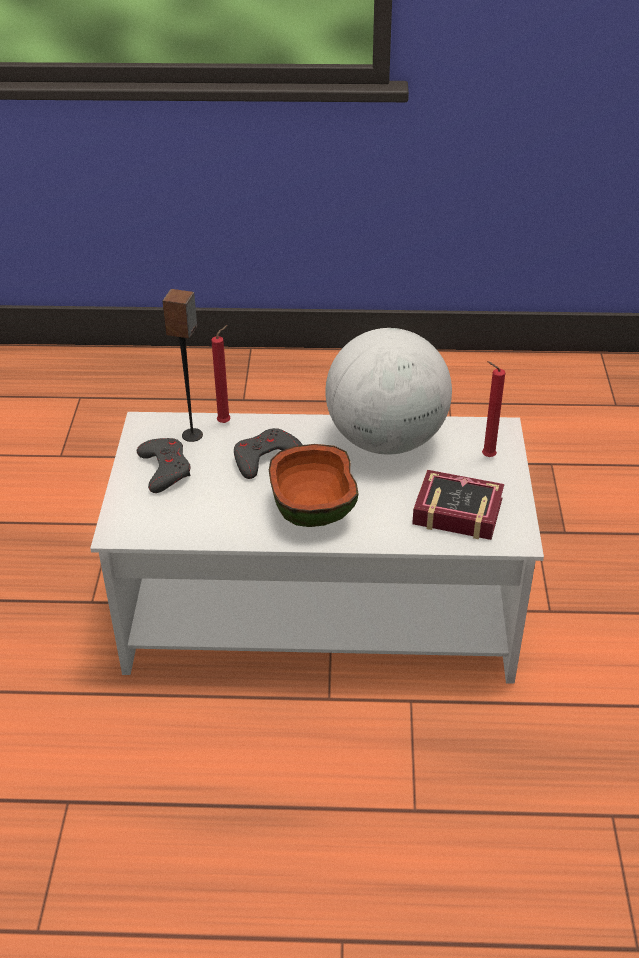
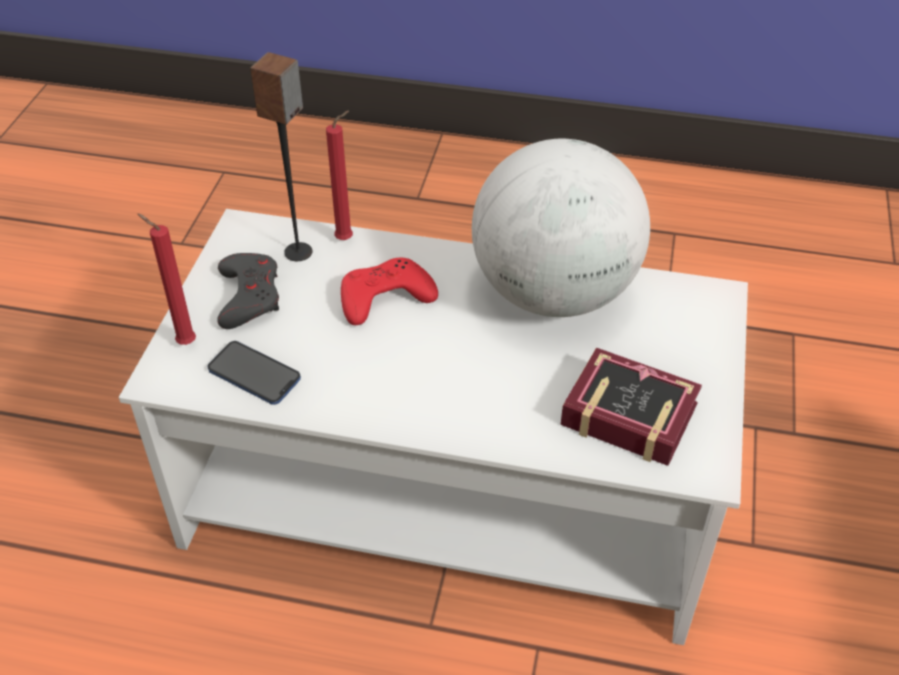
camera: 10 degrees right, 5 degrees up
grey game controller [234,428,302,479] -> red game controller [341,258,438,325]
bowl [269,444,358,527] -> none
red candle [482,361,505,457] -> red candle moved to [137,214,196,345]
none -> phone [208,341,301,405]

